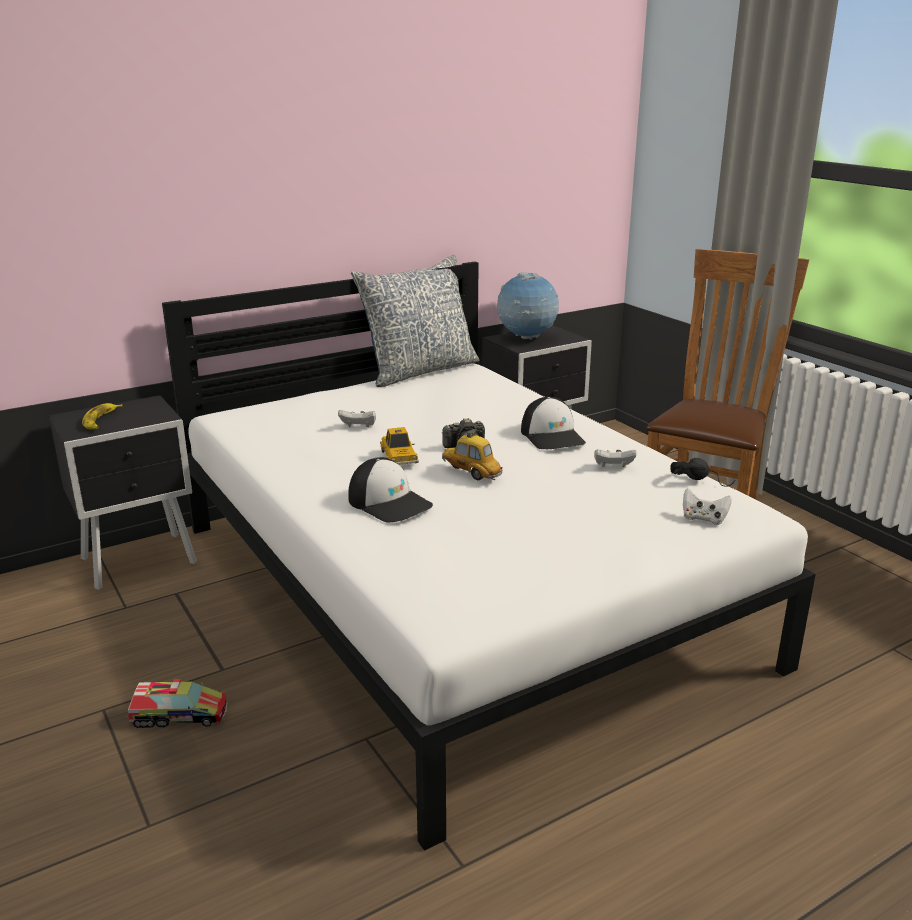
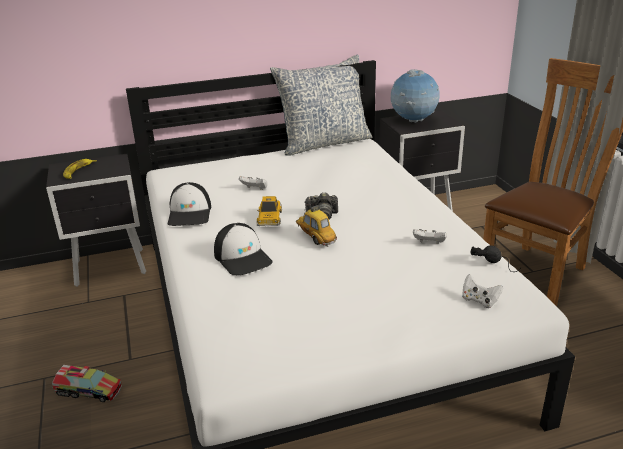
camera: 15 degrees right, 5 degrees up
cap [521,397,586,449] -> cap moved to [168,182,211,226]

